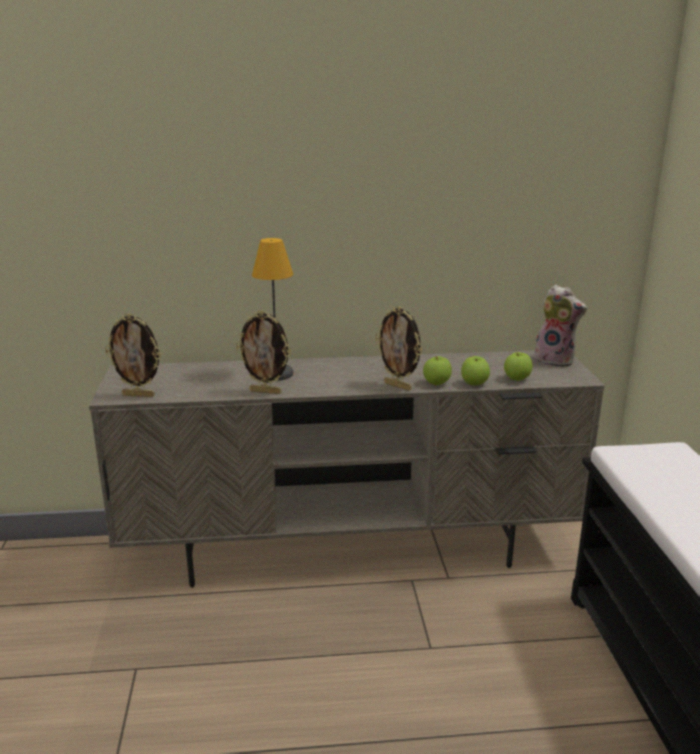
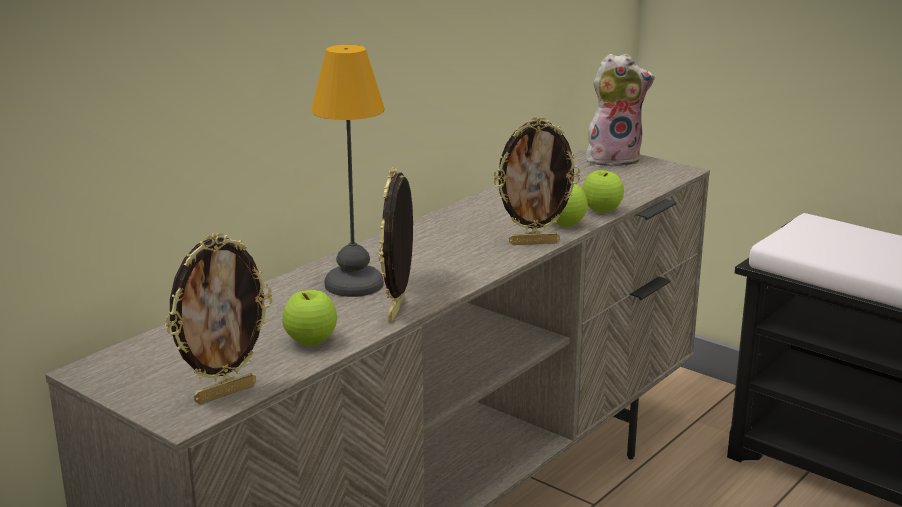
camera: 45 degrees left, 0 degrees up
picture frame [236,311,291,394] -> picture frame turned 135 degrees clockwise [379,167,413,322]
apple [504,352,533,381] -> apple moved to [282,290,337,346]

